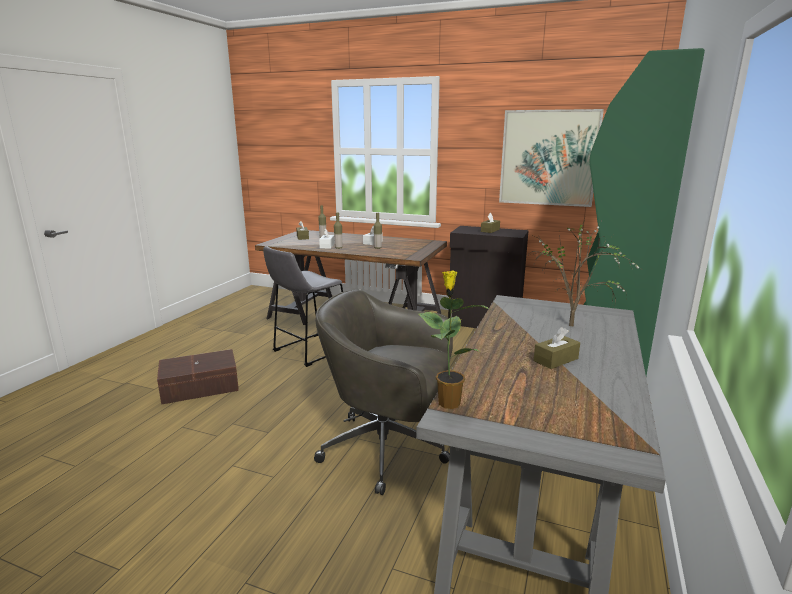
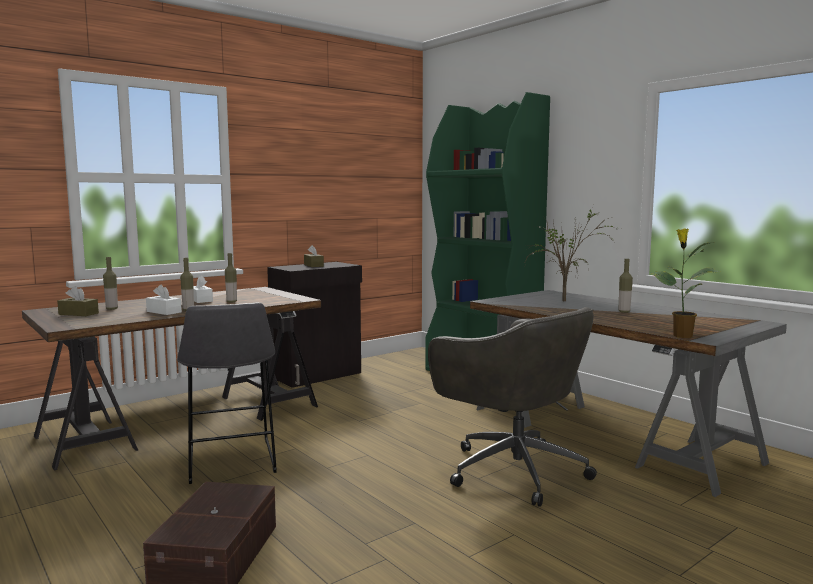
camera: 60 degrees left, 10 degrees down
grey office chair [314,290,453,495] -> grey office chair turned 90 degrees counterclockwise [428,307,597,507]
picture [499,109,604,207] -> none
brown tissue box [533,327,580,369] -> bottle [619,259,633,313]

